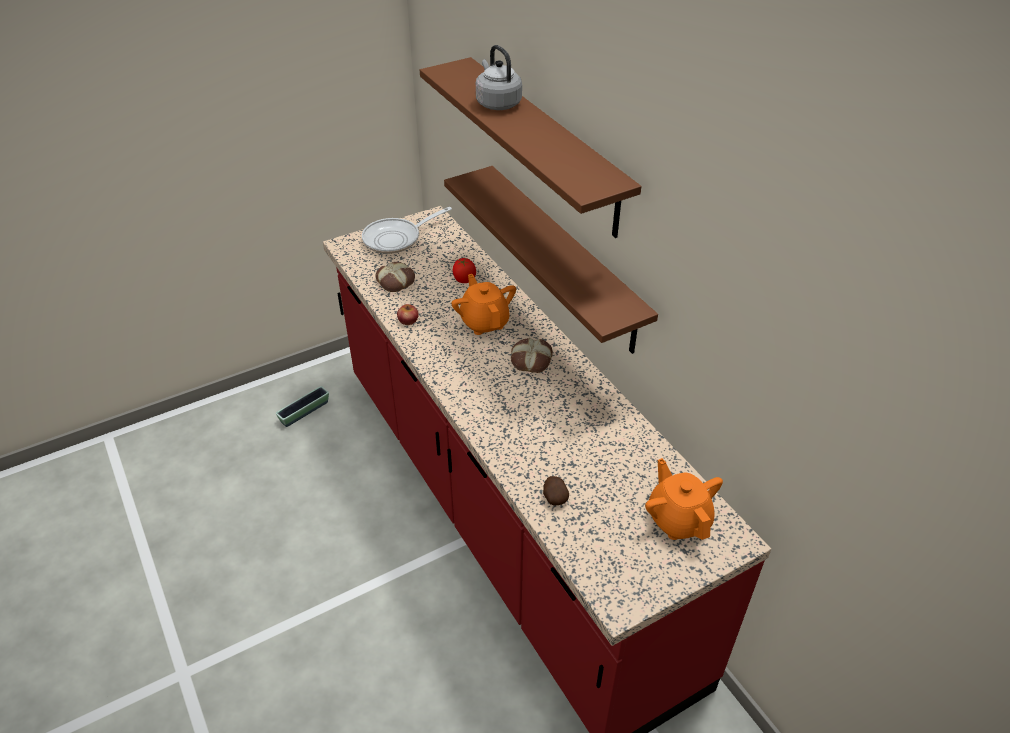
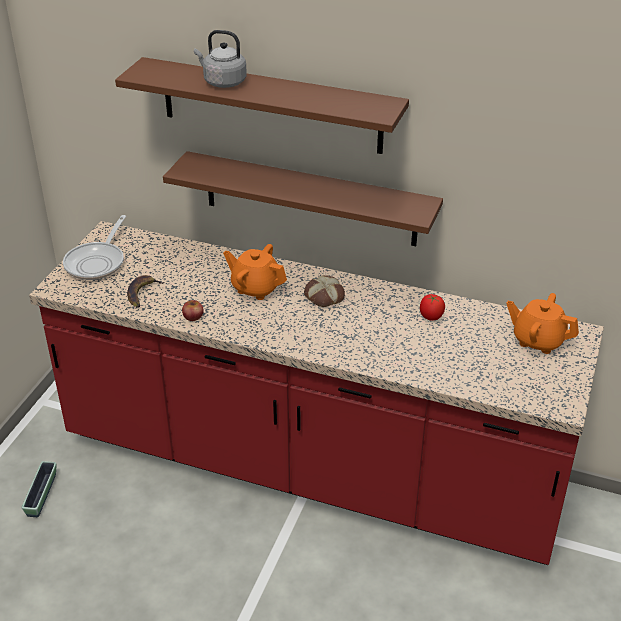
camera: 40 degrees left, 5 degrees down
bread [376,262,415,292] -> banana [127,275,164,308]
tomato [453,258,476,283] -> tomato moved to [420,294,445,321]
potato [543,476,569,505] -> none

